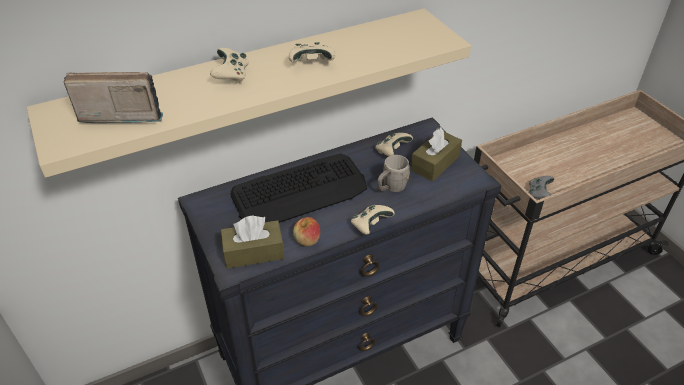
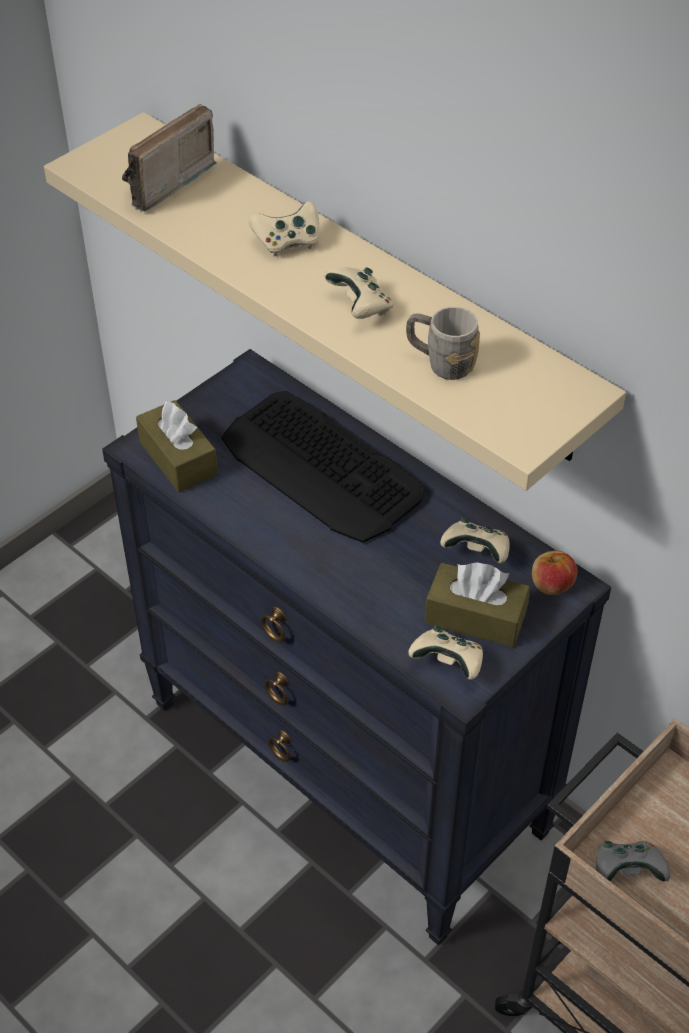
camera: 70 degrees right, 5 degrees up
radio [64,72,163,123] -> radio turned 120 degrees counterclockwise [122,104,217,212]
apple [293,217,320,246] -> apple moved to [532,550,577,595]
beige game controller [351,205,395,235] -> beige game controller moved to [409,625,483,680]
grey mug [377,155,410,192] -> grey mug moved to [406,307,480,380]

